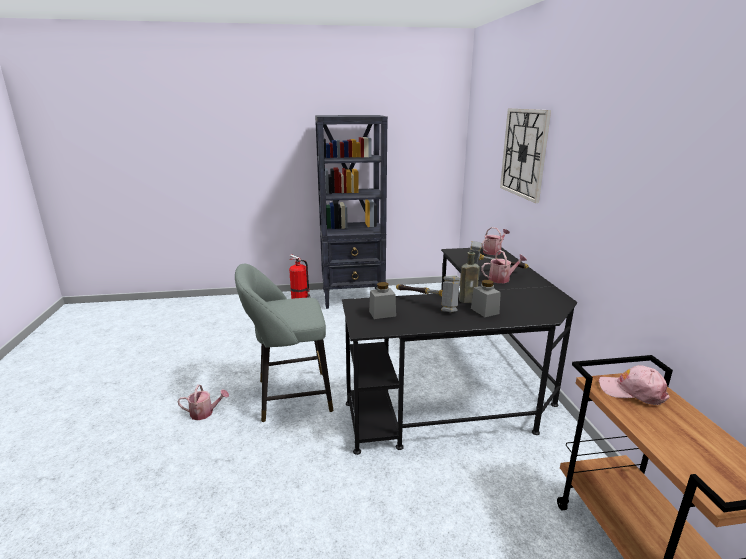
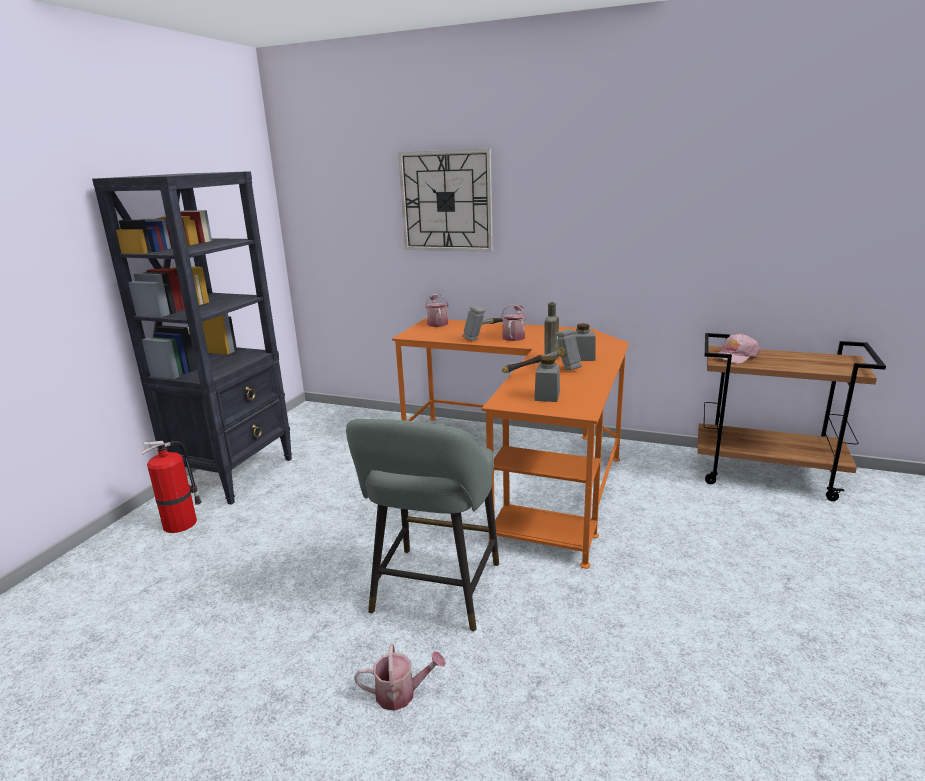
camera: 60 degrees left, 0 degrees up
watering can [177,385,229,420] -> watering can turned 60 degrees clockwise [354,644,446,711]
black desk [342,247,577,455] -> orange desk [392,318,629,569]

